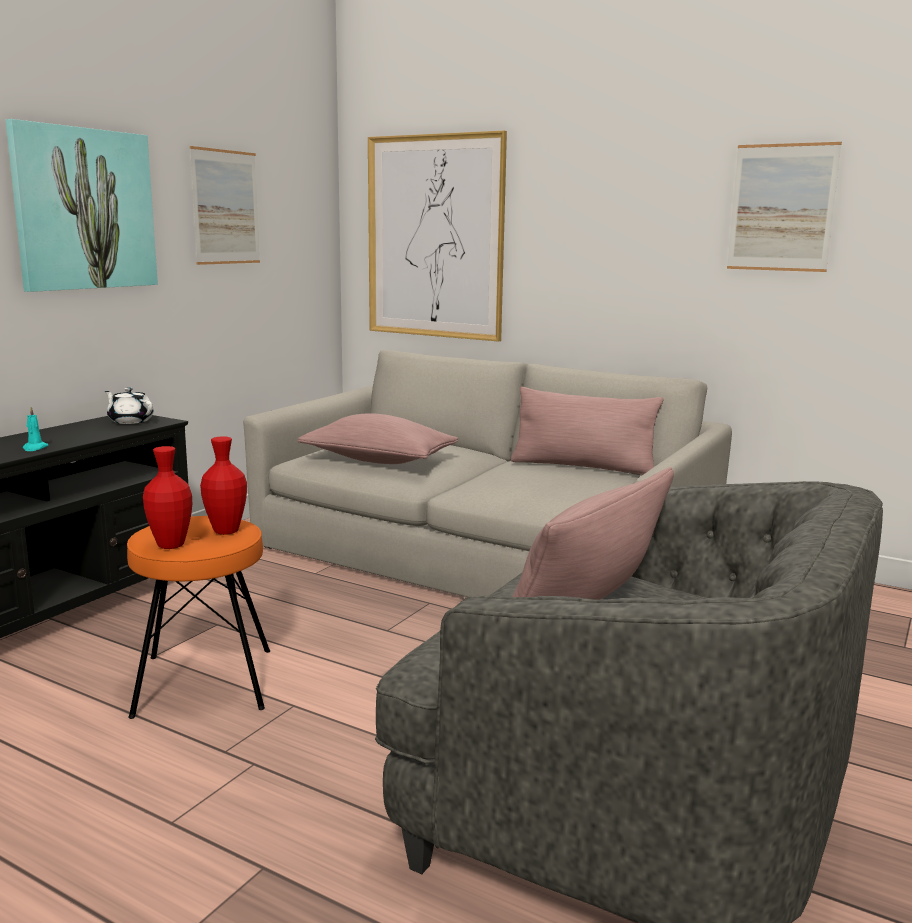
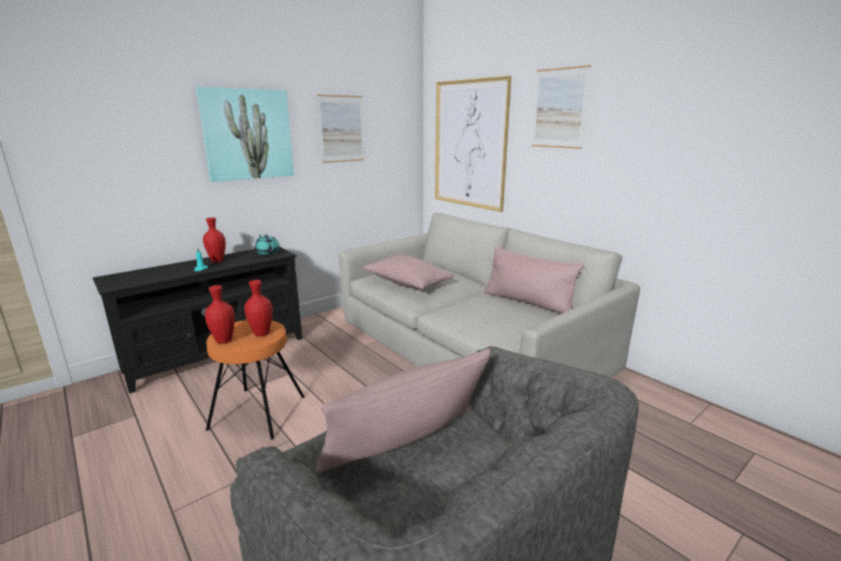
camera: 20 degrees right, 5 degrees up
white teapot [105,387,154,424] -> turquoise teapot [255,235,280,255]
picture [727,142,842,272] -> picture moved to [531,65,591,149]
none -> red vase [203,218,226,262]

